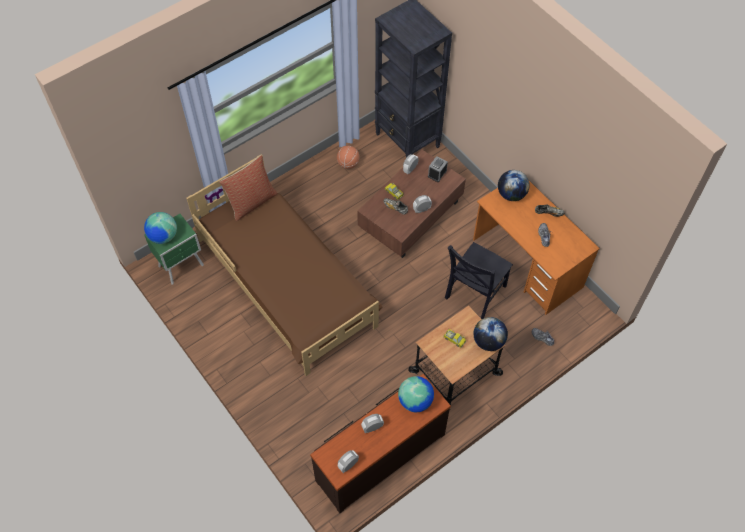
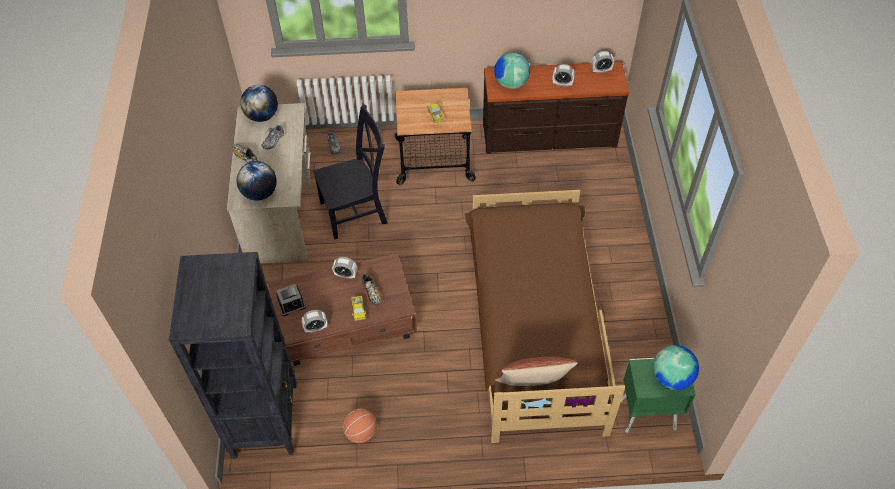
camera: 145 degrees left, 5 degrees down
orange desk [473,181,600,315] -> beige desk [226,103,312,263]
globe [473,317,508,351] -> globe moved to [240,85,278,122]

